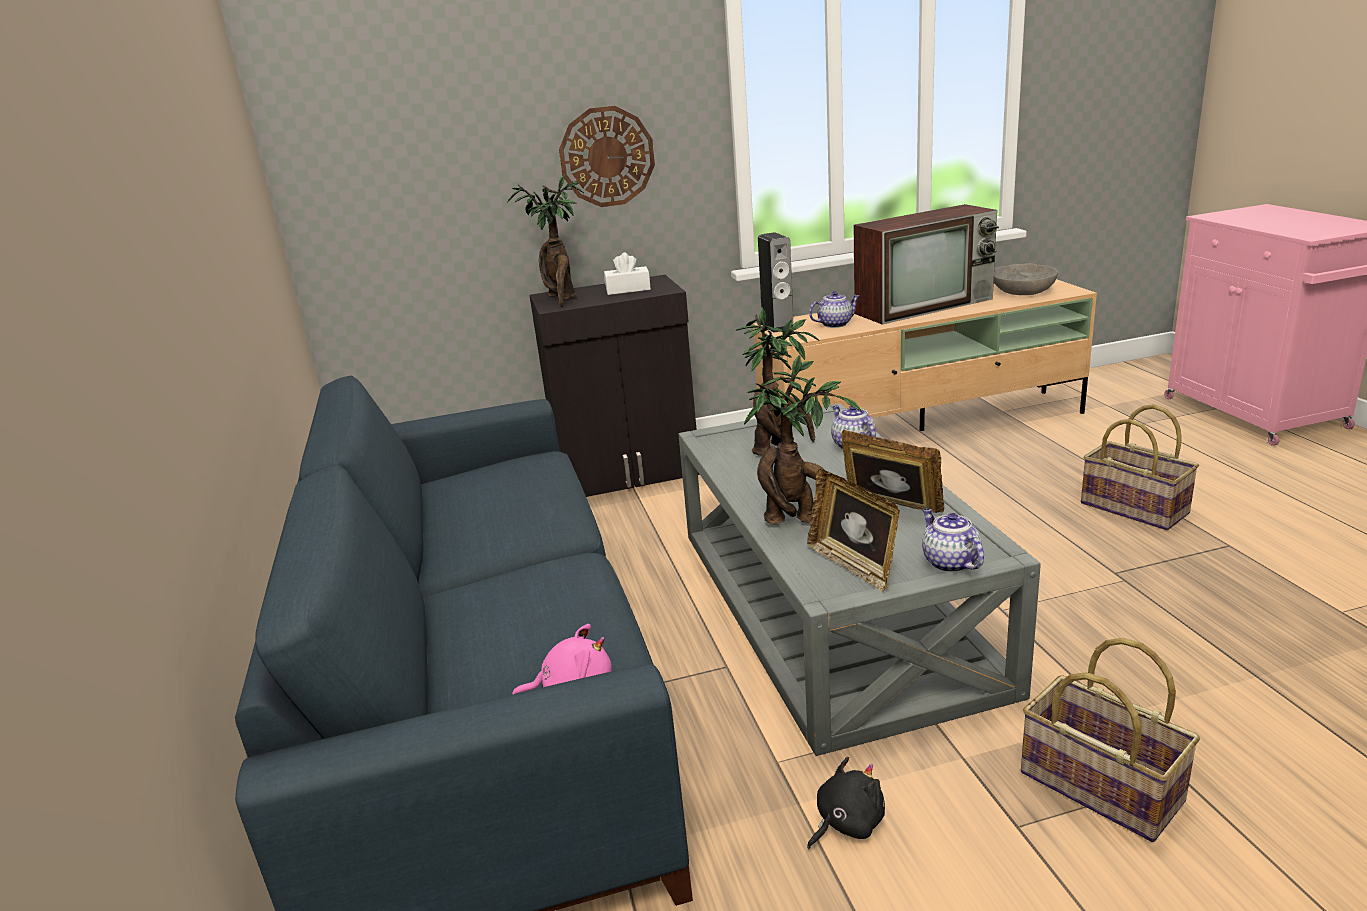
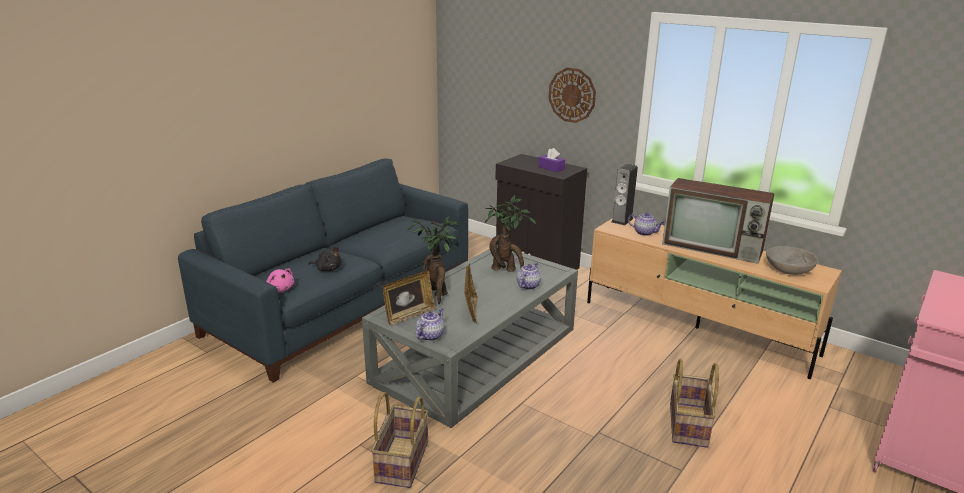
camera: 50 degrees right, 0 degrees up
potted plant [508,174,584,307] -> none
white tissue box [604,252,651,295] -> purple tissue box [538,148,565,172]
picture frame [807,469,900,592] -> picture frame turned 150 degrees counterclockwise [382,270,435,325]
black plush toy [807,757,885,849] -> black plush toy moved to [308,247,342,271]

